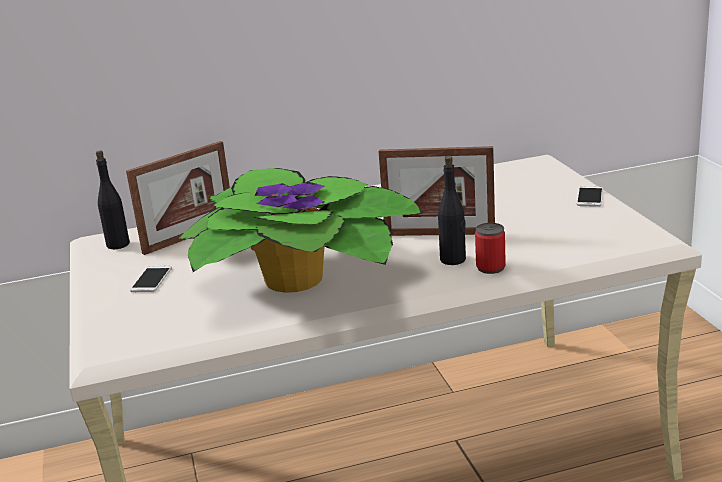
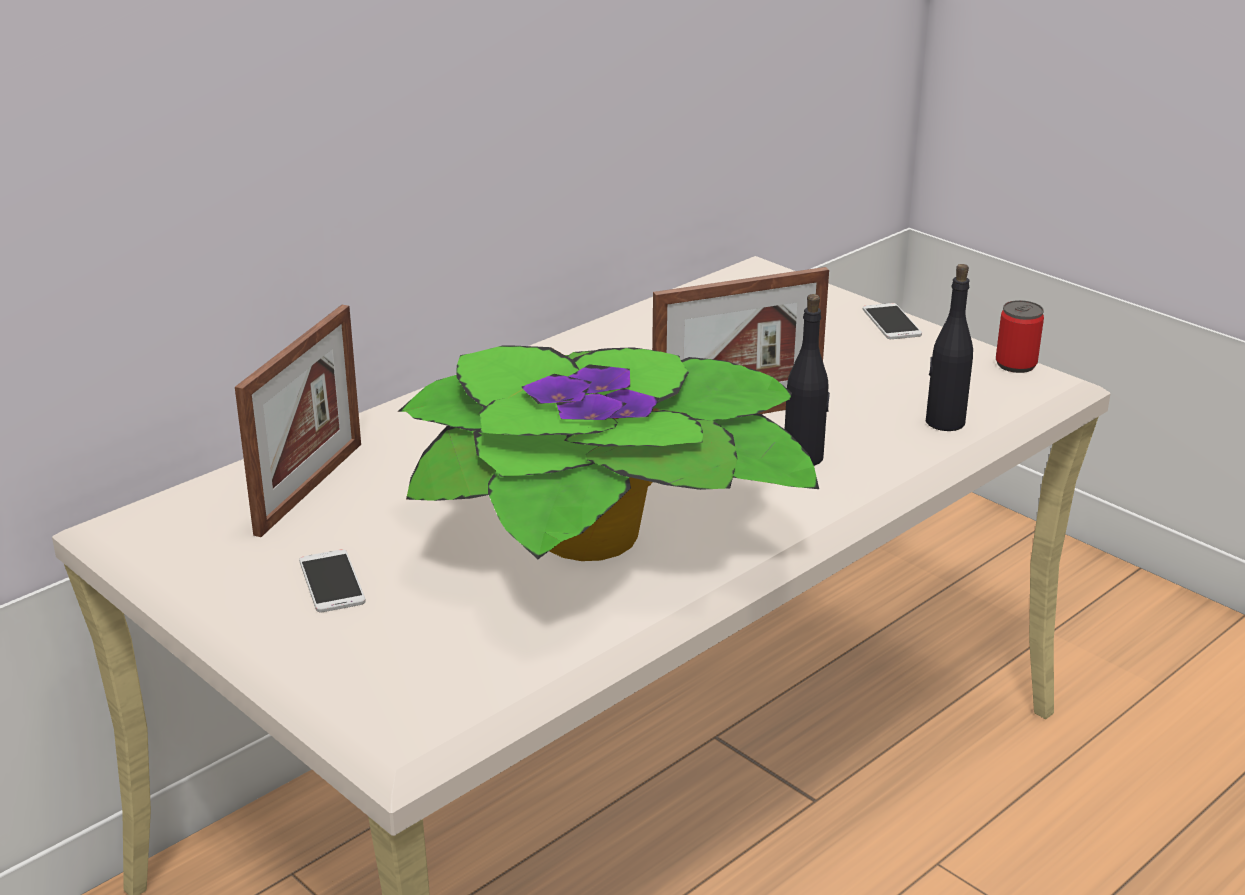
camera: 30 degrees left, 5 degrees up
black bottle [96,151,130,249] -> black bottle moved to [926,264,973,431]
can [475,223,506,274] -> can moved to [996,300,1044,373]

